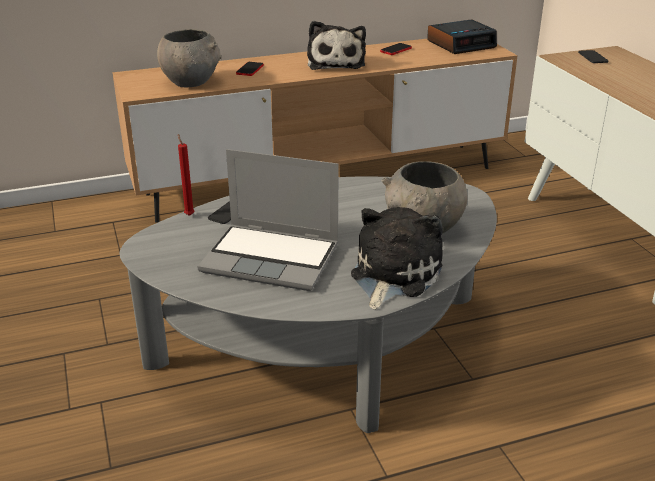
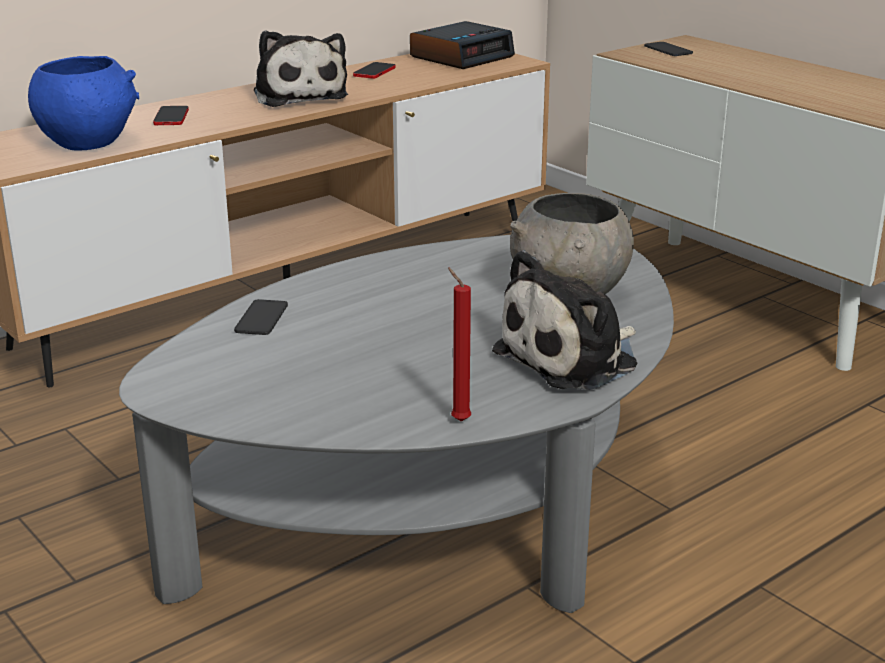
camera: 20 degrees left, 5 degrees down
grey bowl [157,29,222,88] -> blue bowl [28,56,139,150]
red candle [178,134,195,216] -> red candle moved to [448,267,471,422]
laptop [197,149,339,291] -> none
plush toy [351,207,443,310] -> plush toy turned 135 degrees counterclockwise [492,250,637,390]

